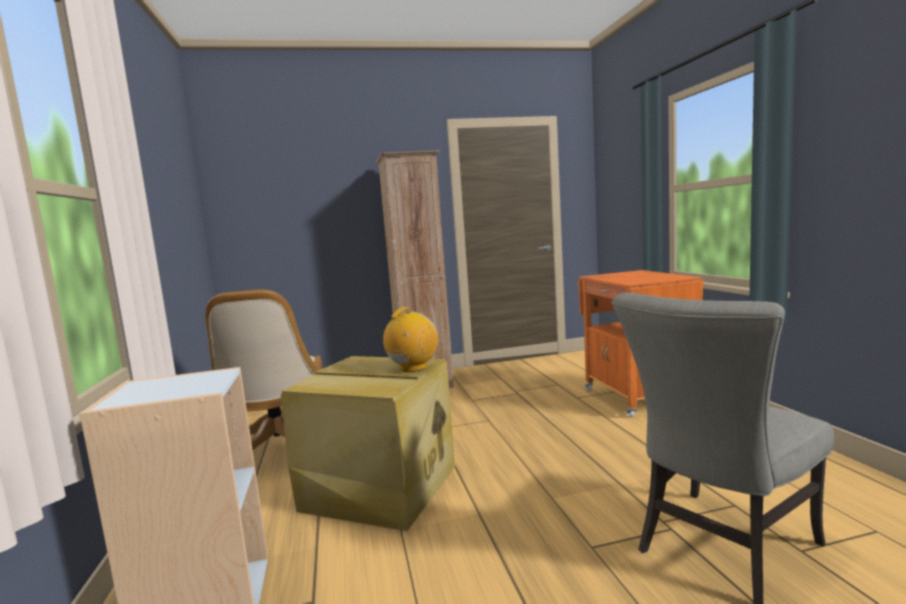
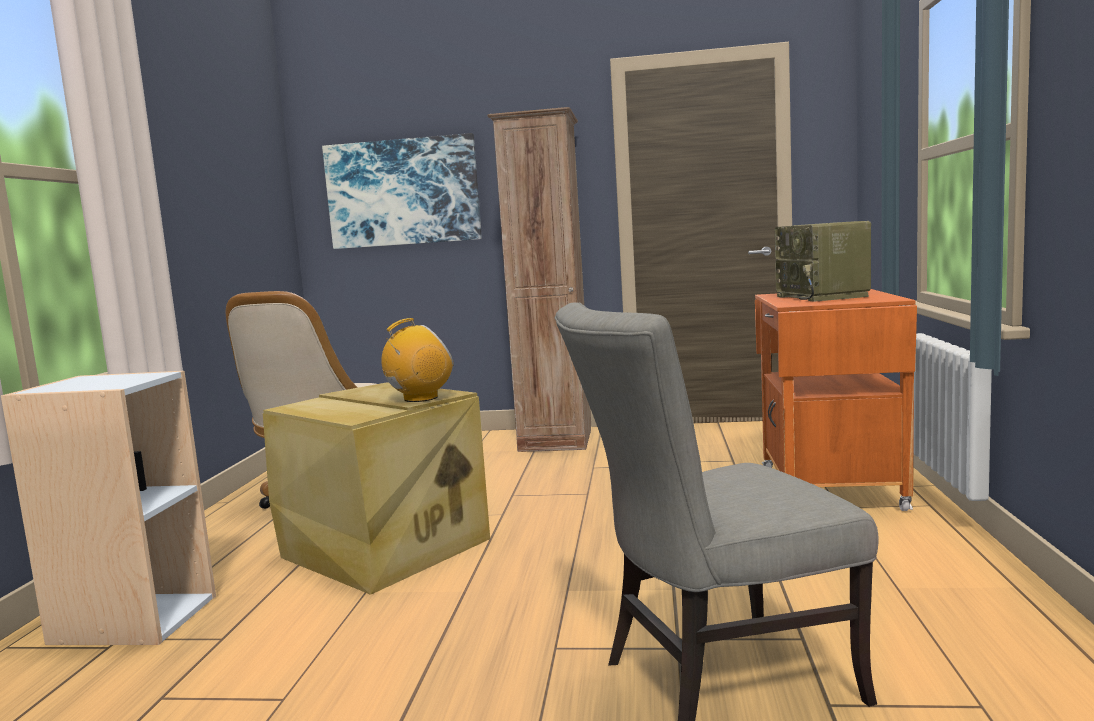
camera: 20 degrees right, 0 degrees up
none -> picture [322,133,482,249]
none -> radio [775,221,871,302]

